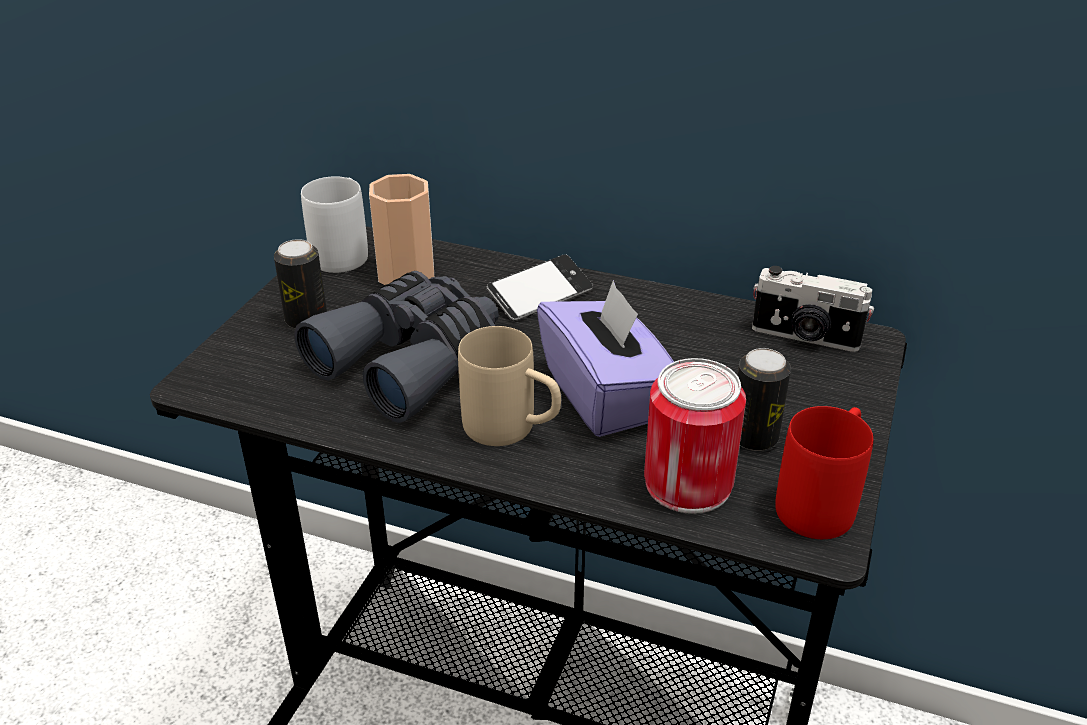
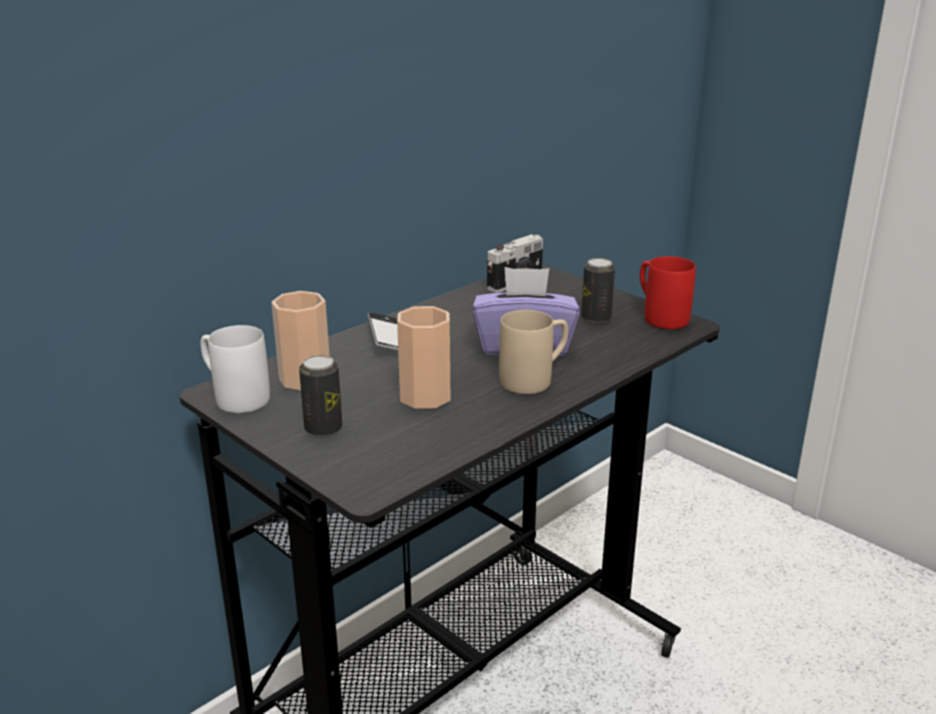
camera: 65 degrees left, 10 degrees down
grey binoculars [294,271,499,423] -> cup [397,306,450,409]
can [644,358,746,514] -> none

